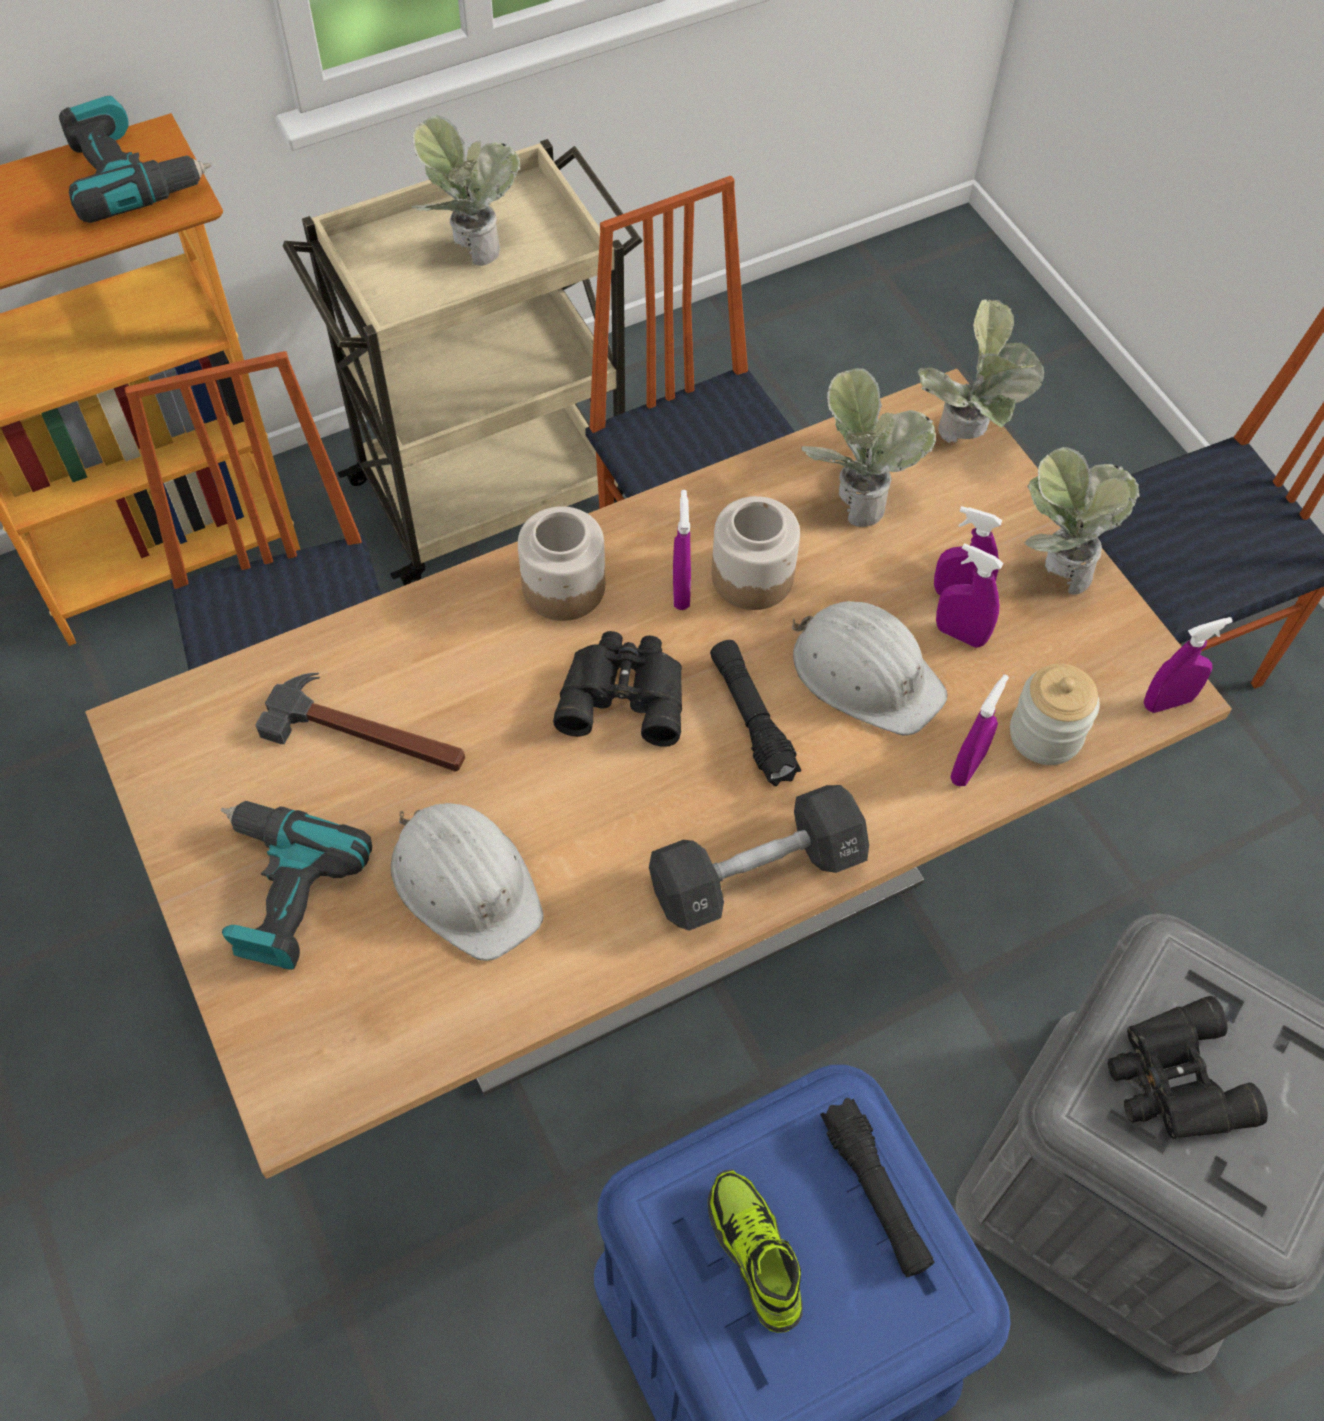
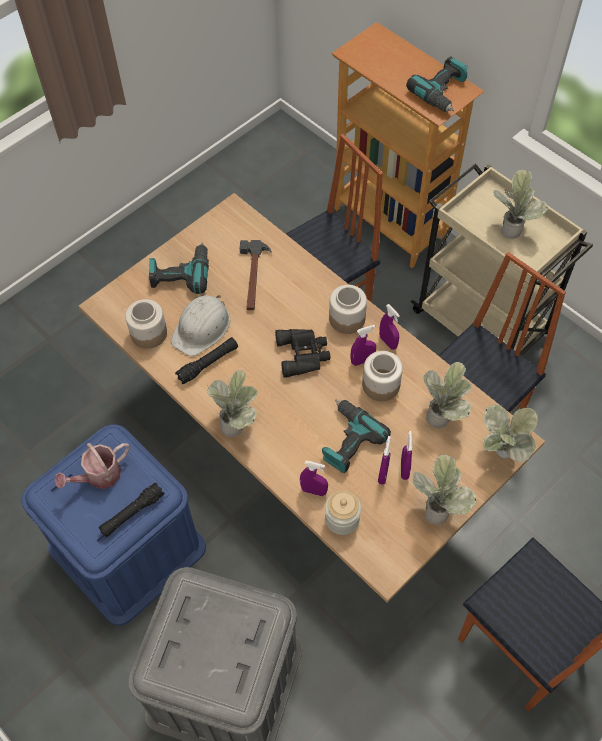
camera: 75 degrees right, 0 degrees up
black dumbbell [649,785,869,931] -> potted plant [207,370,258,437]
shoe [708,1170,803,1333] -> watering can [55,443,130,489]
black flashlight [710,640,801,786] -> black flashlight moved to [175,337,238,384]
white hard hat [792,601,948,736] -> power drill [322,400,391,473]
black binoculars [1108,996,1268,1139] -> none
purple spray bottle [1144,617,1233,713] -> purple spray bottle moved to [379,304,400,350]
none -> jar [125,299,167,349]

